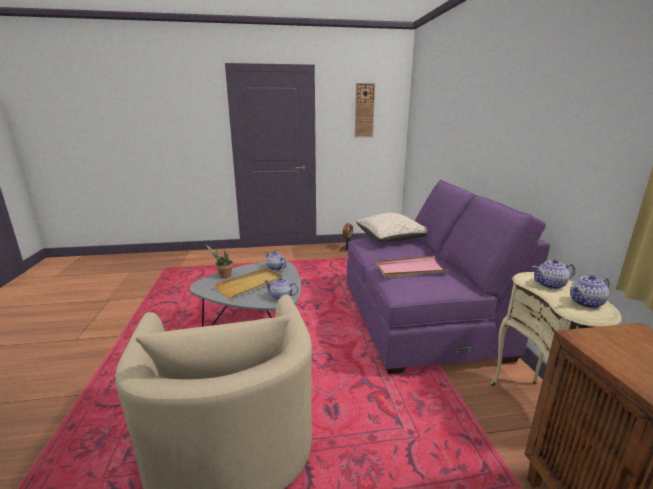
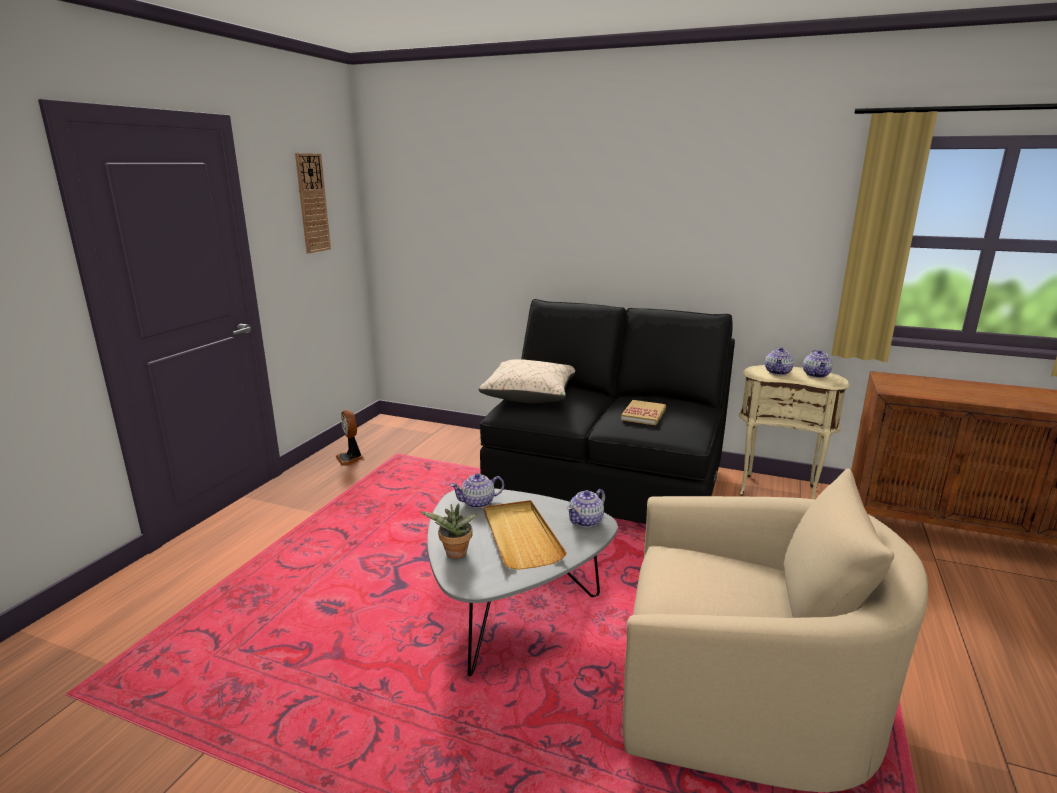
camera: 60 degrees left, 0 degrees up
purple sofa [347,180,550,374] -> black sofa [480,299,735,524]
pink tray [376,256,450,278] -> book [621,400,666,426]

